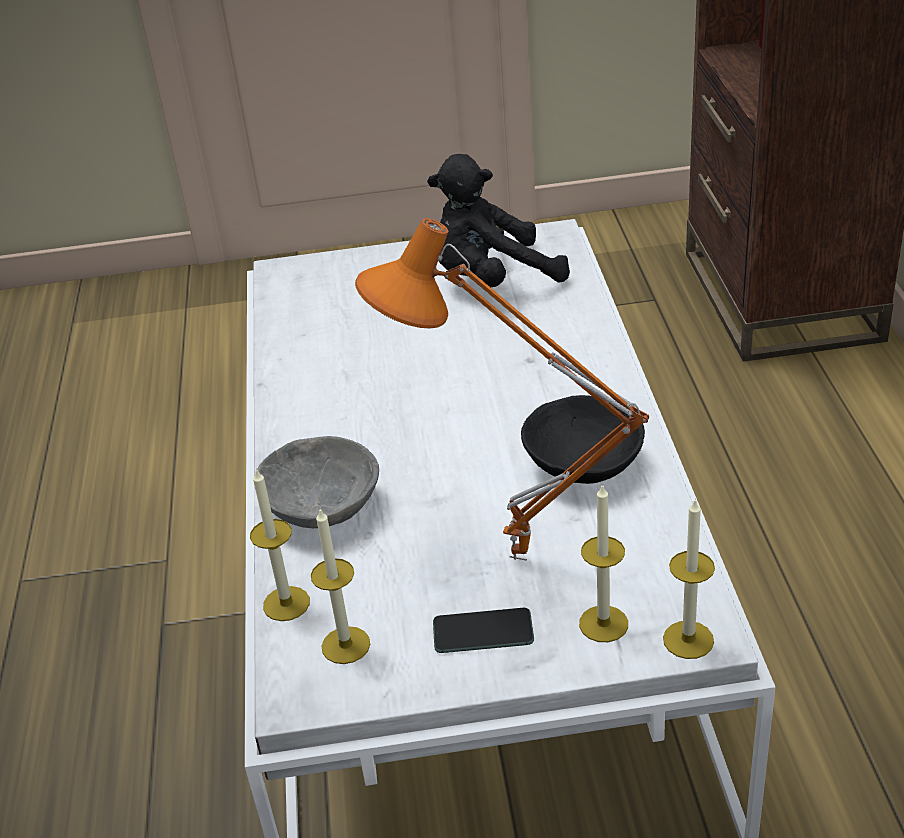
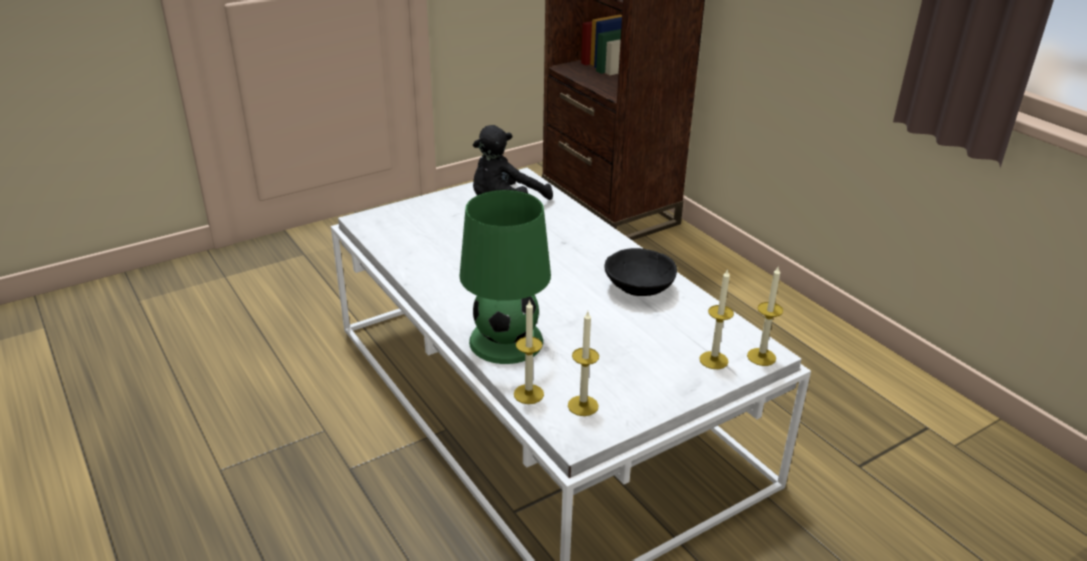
camera: 30 degrees left, 5 degrees down
grey bowl [257,436,379,528] -> green table lamp [459,190,551,364]
orange table lamp [355,218,649,561] -> none
phone [433,608,534,653] -> none

